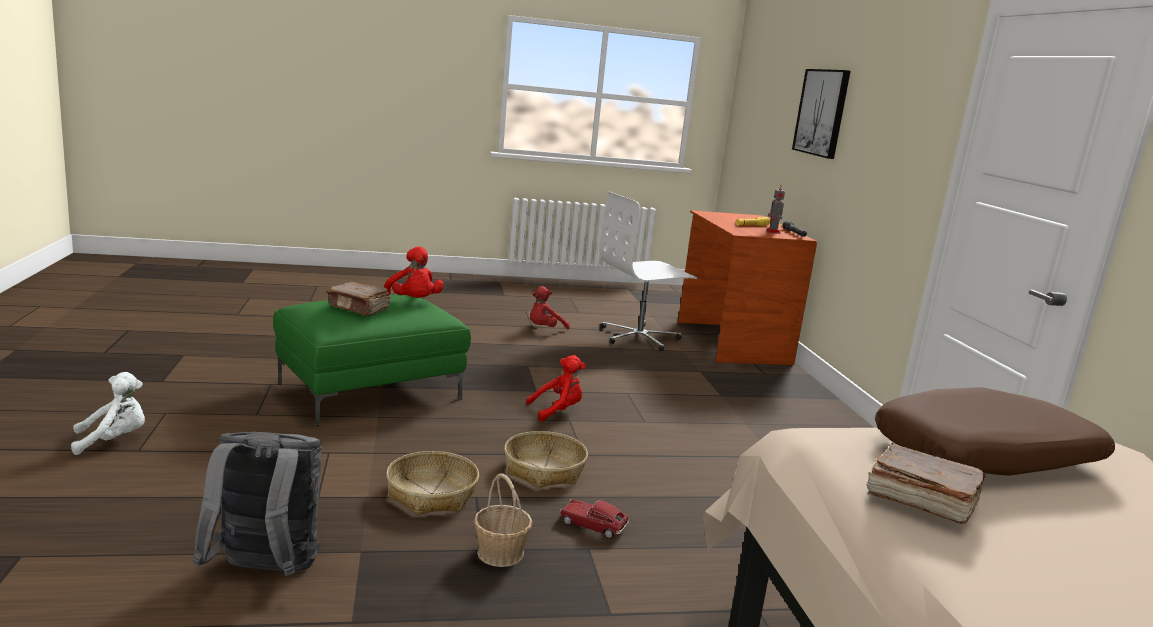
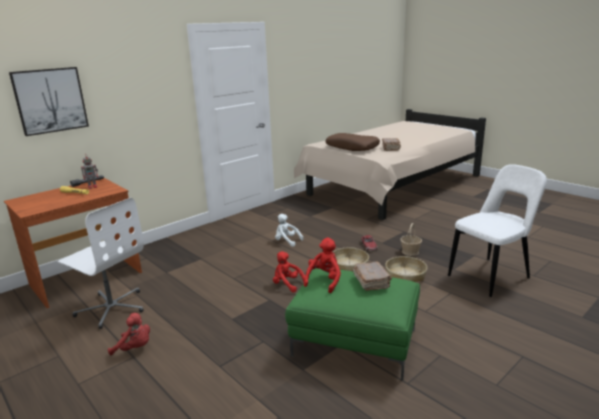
camera: 120 degrees left, 5 degrees up
white plush toy [71,372,145,455] -> white plush toy moved to [275,214,304,247]
grey backpack [192,432,322,576] -> white chair [448,164,547,297]

